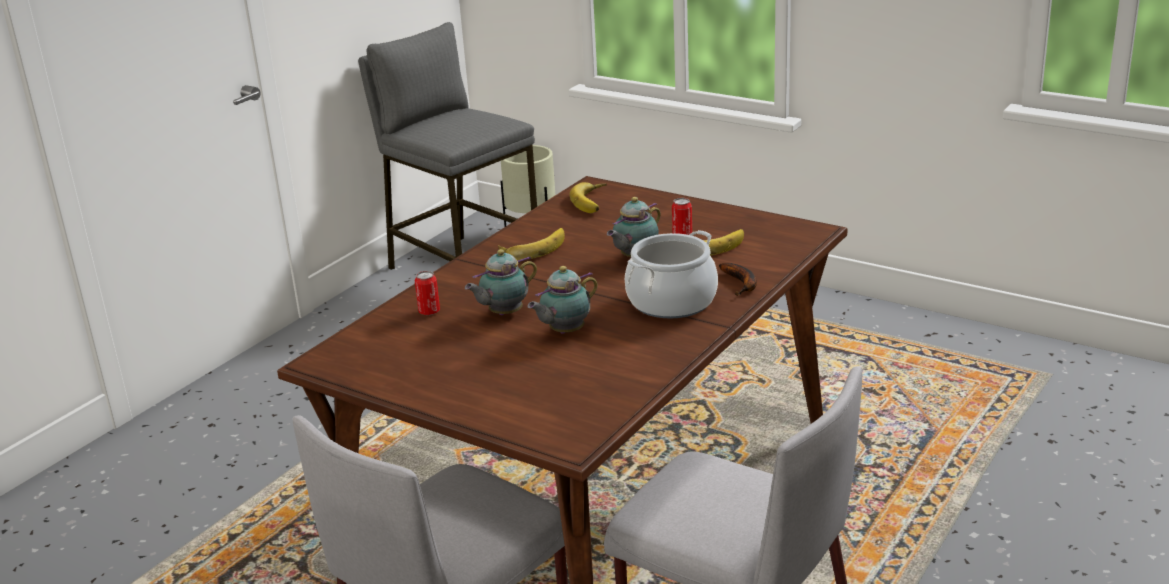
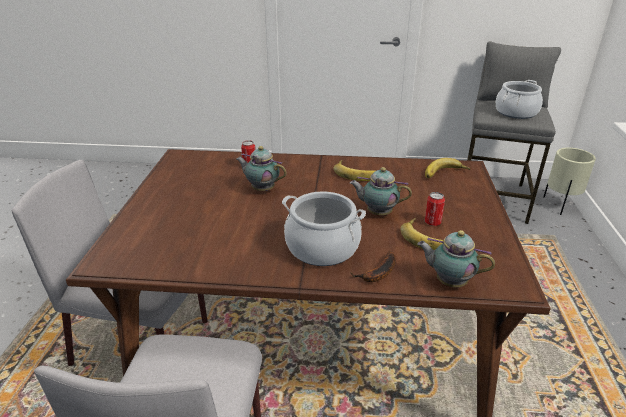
camera: 60 degrees right, 5 degrees up
teapot [527,266,598,334] -> teapot moved to [417,230,495,287]
none -> cooking pot [496,80,543,119]

